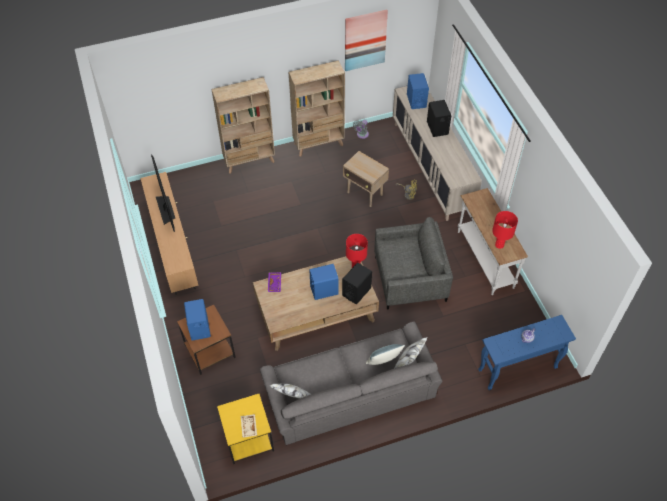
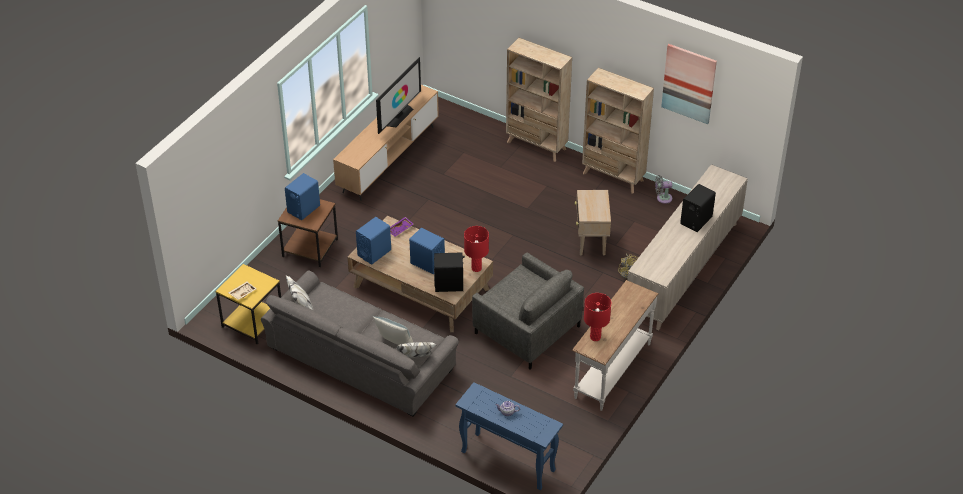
camera: 50 degrees right, 10 degrees down
blue speaker [407,73,429,109] -> blue speaker moved to [356,217,391,265]

